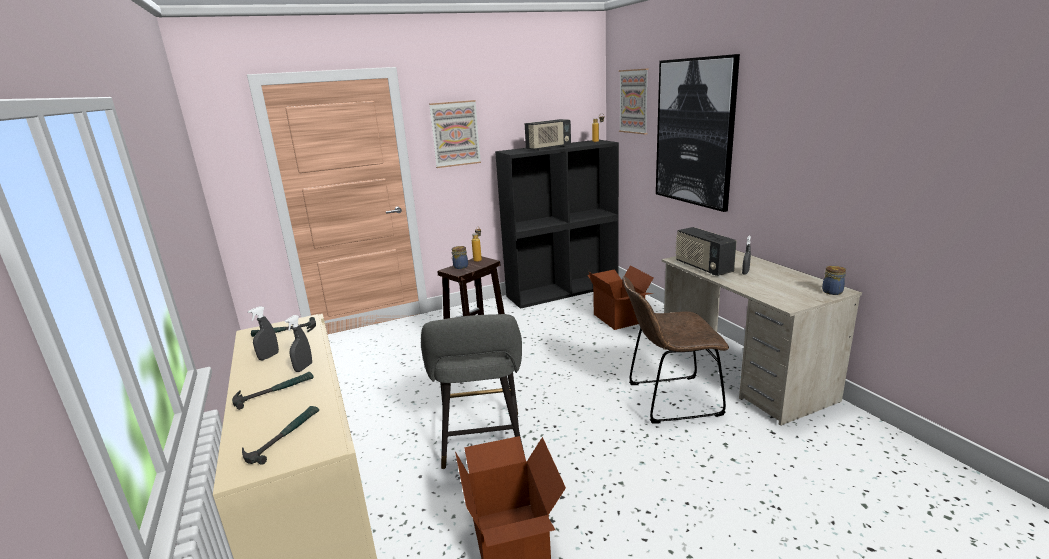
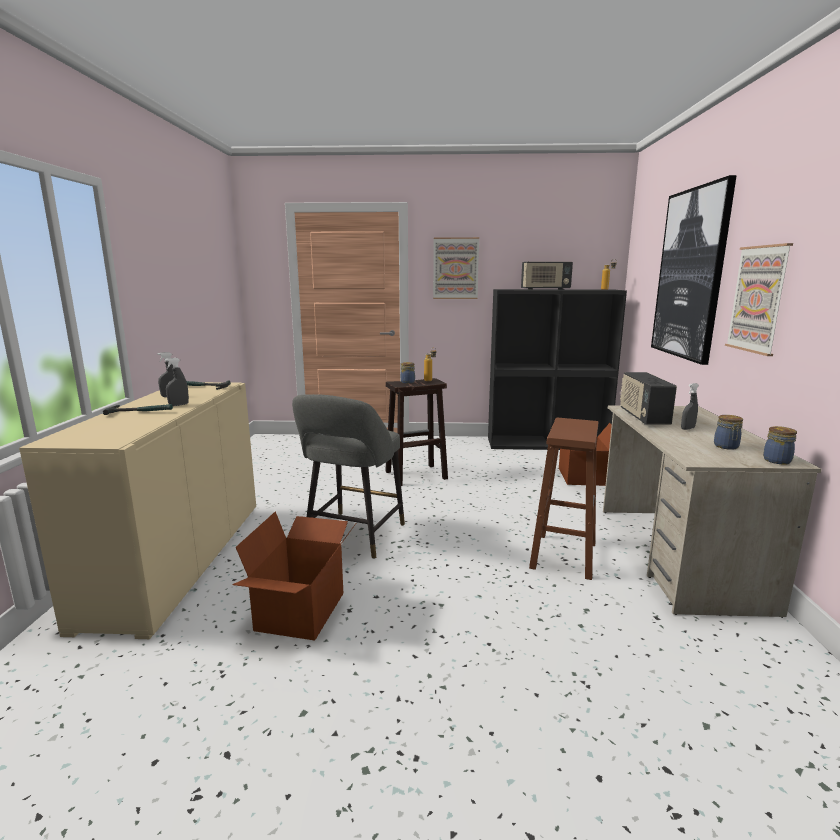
camera: 25 degrees right, 5 degrees down
hammer [242,406,319,465] -> none
picture [619,68,649,135] -> picture moved to [725,243,793,356]
brown chair [622,276,729,423] -> brown stool [529,418,599,580]
none -> jar [714,415,743,450]

